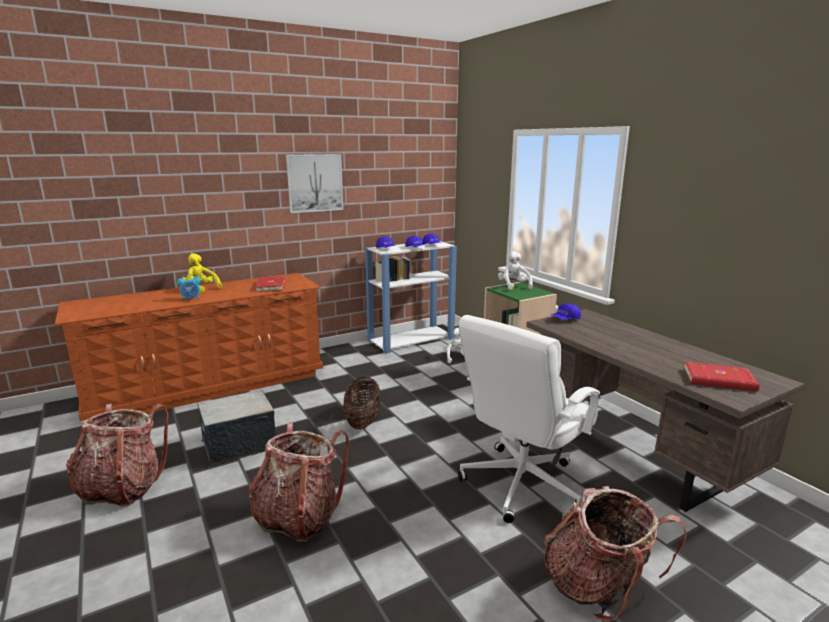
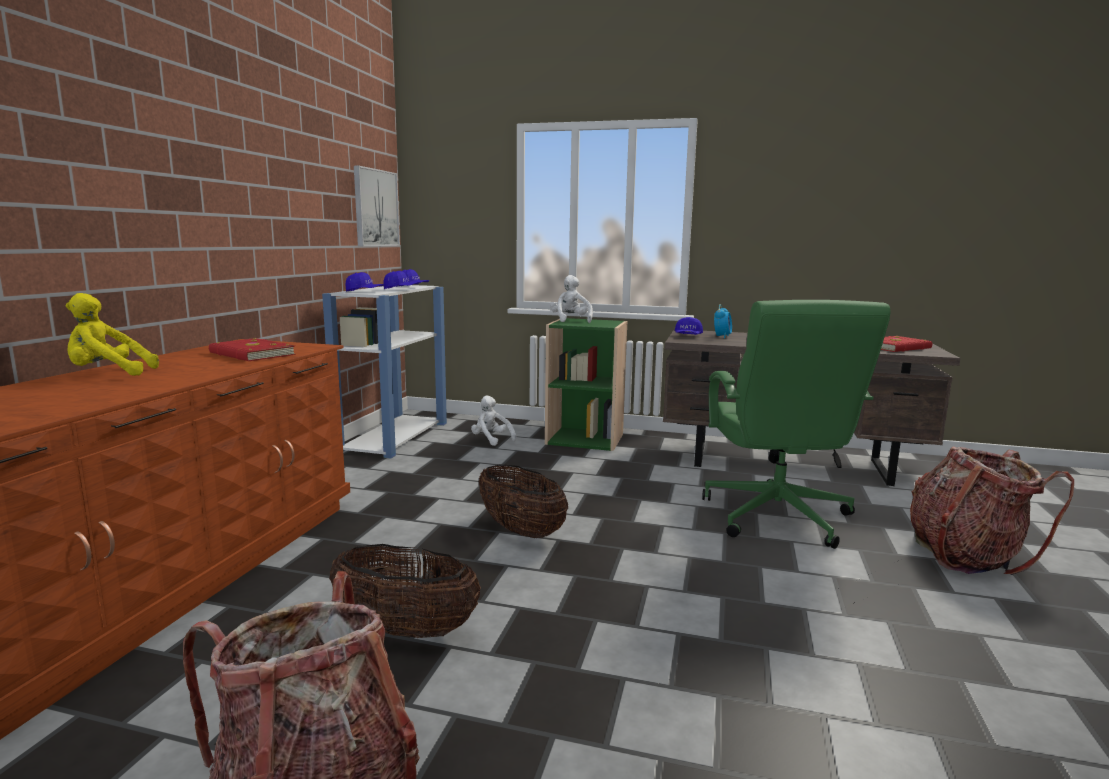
camera: 45 degrees left, 5 degrees down
alarm clock [177,274,201,301] -> alarm clock moved to [714,304,732,339]
storage box [197,390,276,466] -> basket [329,544,481,638]
backpack [249,422,349,541] -> none
picture [286,154,343,213] -> picture moved to [354,166,400,246]
white office chair [458,315,600,523] -> green office chair [702,300,891,549]
white plush toy [498,251,532,290] -> white plush toy turned 45 degrees clockwise [550,275,593,323]

